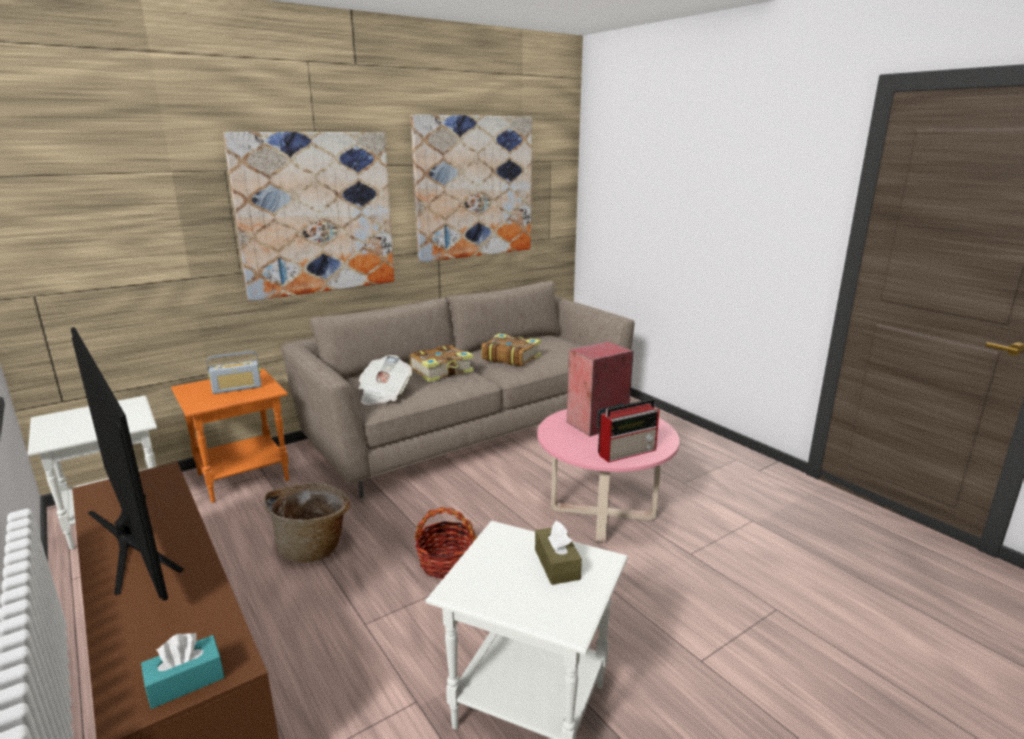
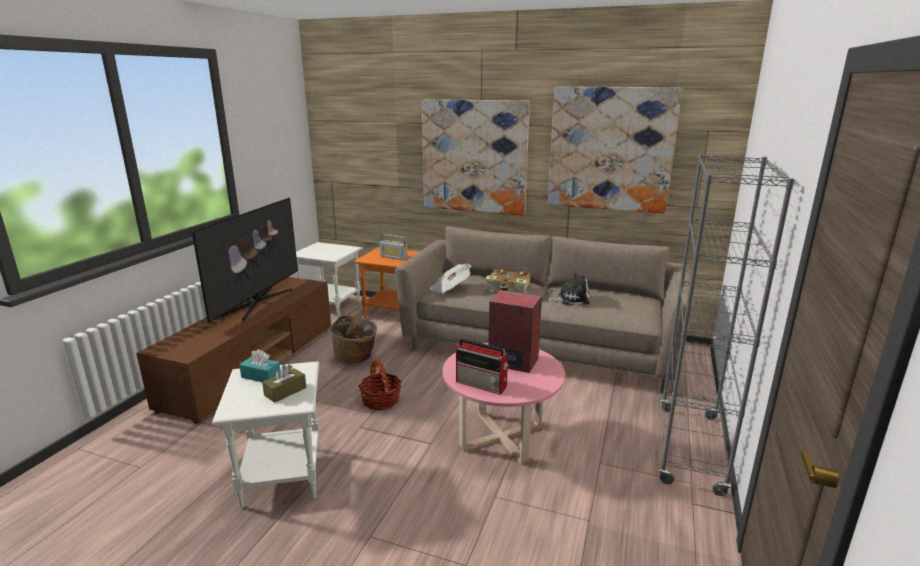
camera: 55 degrees right, 0 degrees up
turquoise tissue box [141,633,224,709] -> turquoise tissue box moved to [239,349,280,382]
book [481,333,541,367] -> plush toy [548,273,590,306]
none -> grey bookcase [658,154,795,496]

